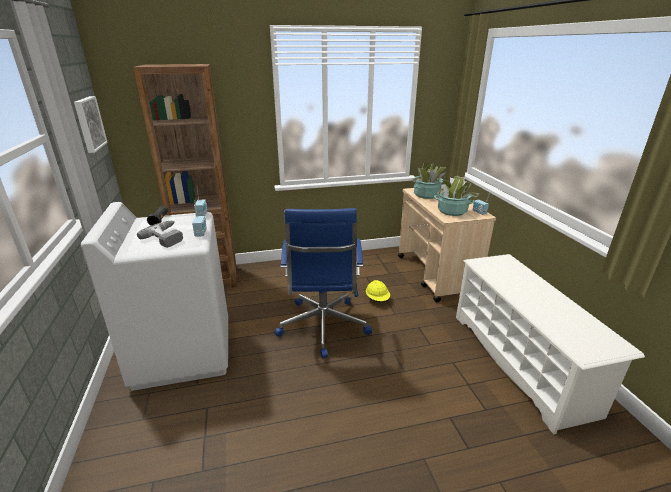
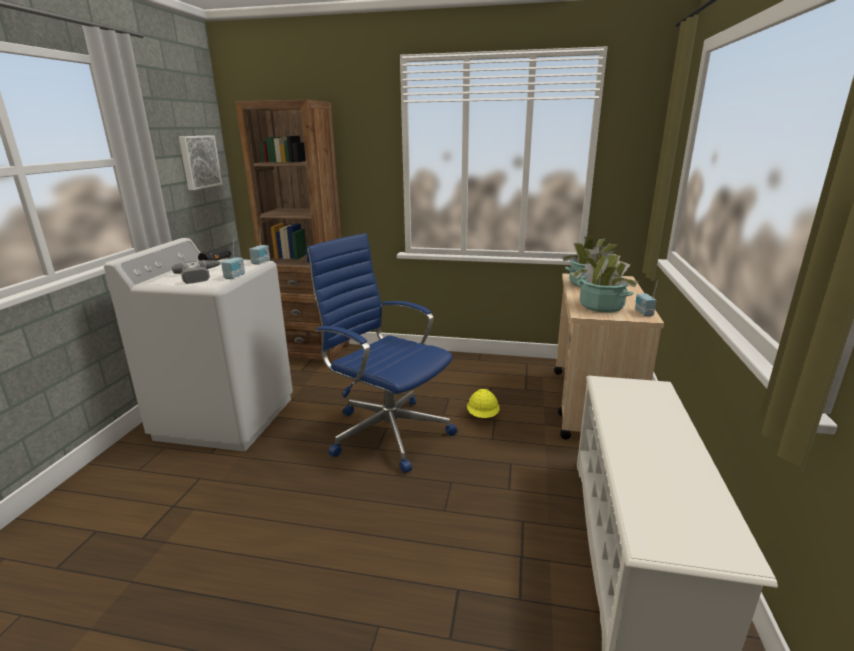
camera: 25 degrees right, 5 degrees down
blue office chair [274,208,372,358] -> blue office chair turned 105 degrees clockwise [306,233,457,473]

